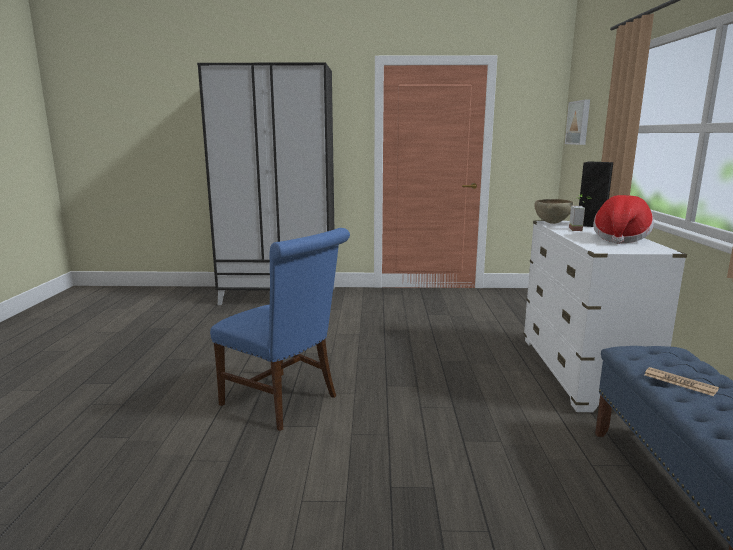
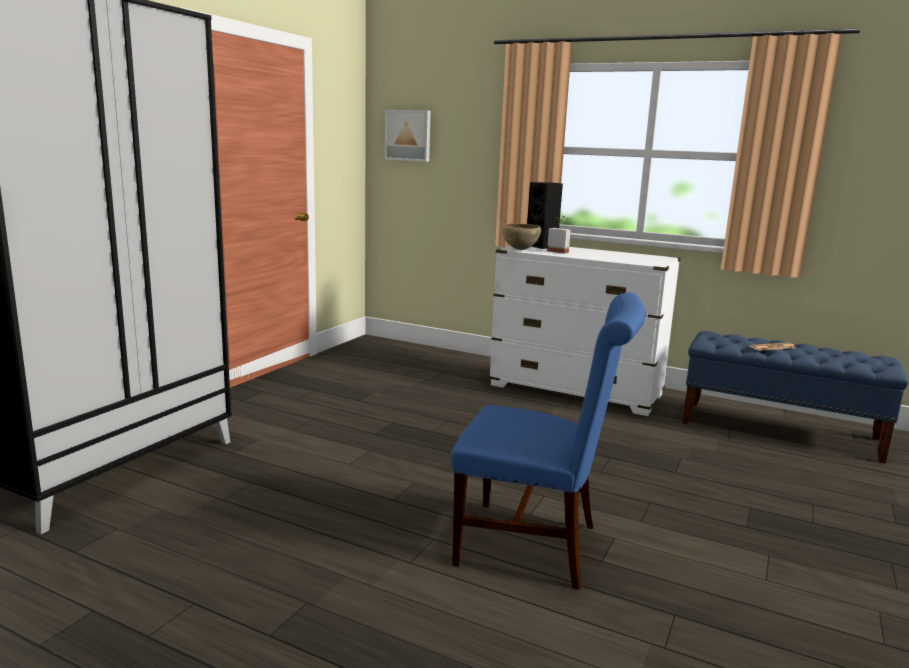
camera: 65 degrees left, 0 degrees up
blue chair [210,228,350,431] -> blue chair turned 45 degrees clockwise [451,293,646,590]
hat [593,195,654,244] -> none

